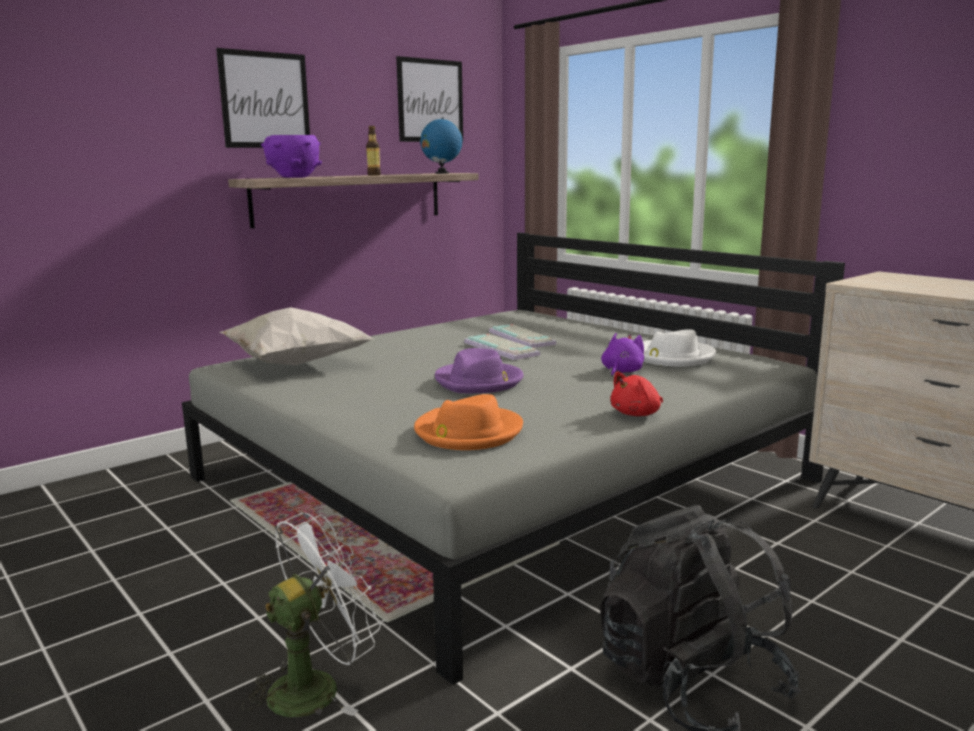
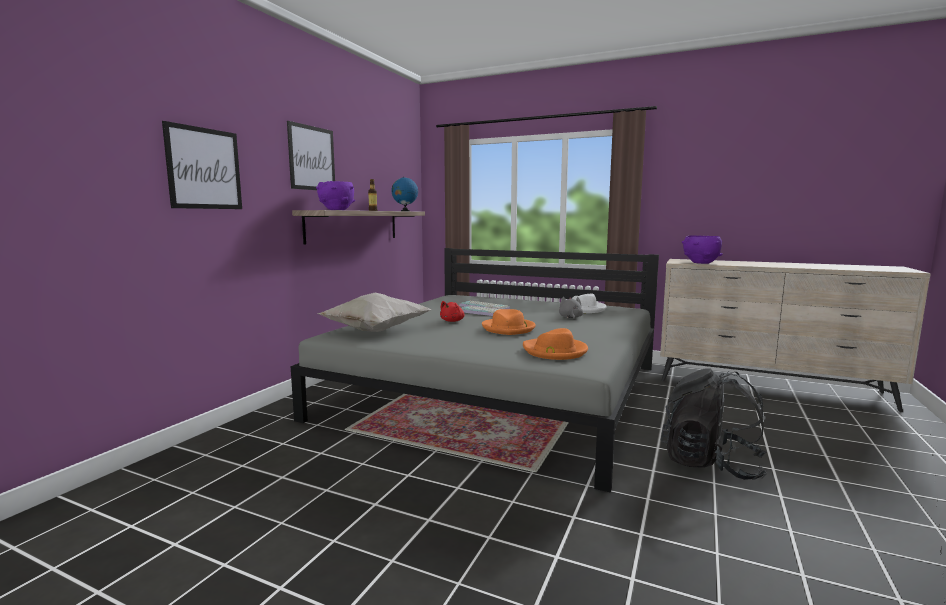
camera: 25 degrees left, 5 degrees down
white fan [241,513,381,717] -> none
picture [396,56,463,142] -> picture moved to [162,121,242,209]
purple hat [435,348,523,393] -> orange hat [482,309,536,335]
purple plush toy [601,333,644,377] -> grey plush toy [559,297,583,320]
red plush toy [610,371,663,416] -> red plush toy moved to [440,301,465,322]
none -> purple bowl [682,235,723,264]

